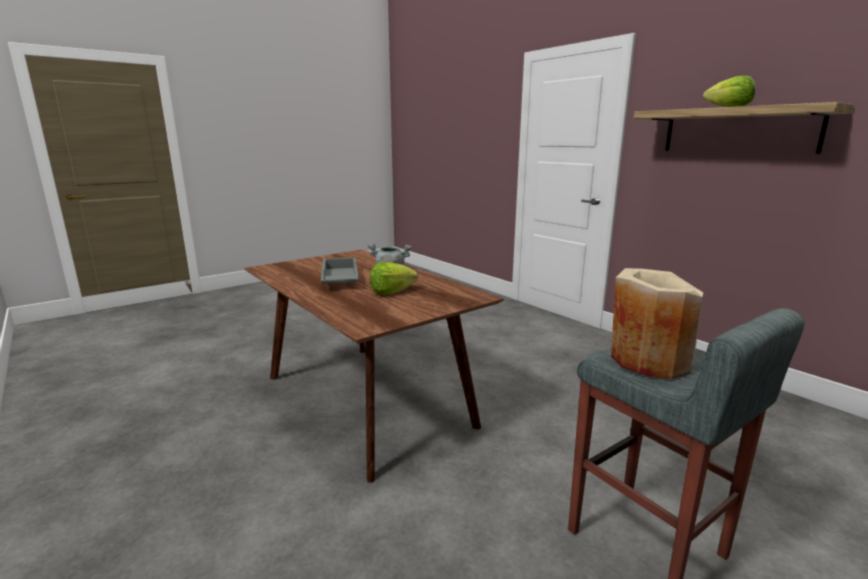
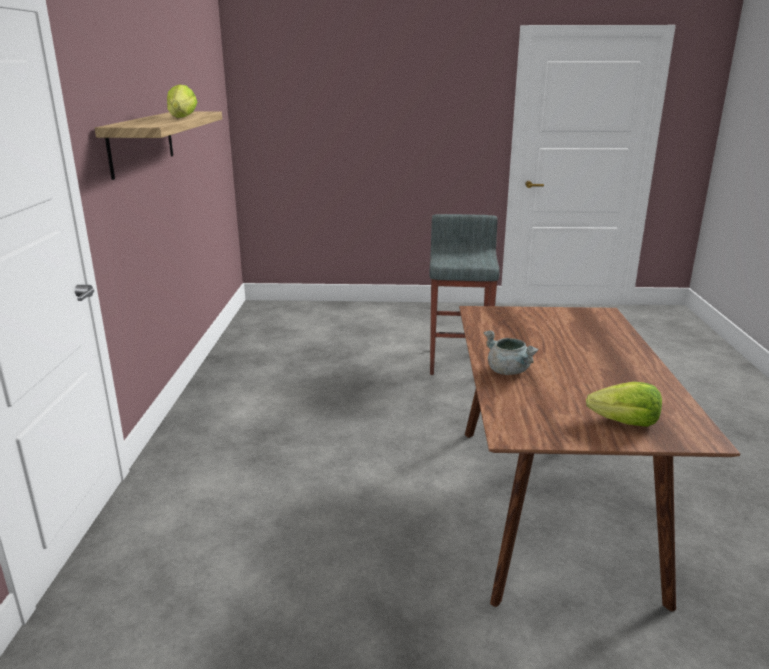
camera: 140 degrees left, 5 degrees up
grey tray [321,258,359,284] -> none
lettuce [370,262,418,295] -> lettuce moved to [586,382,662,427]
beige vase [611,268,703,379] -> none

